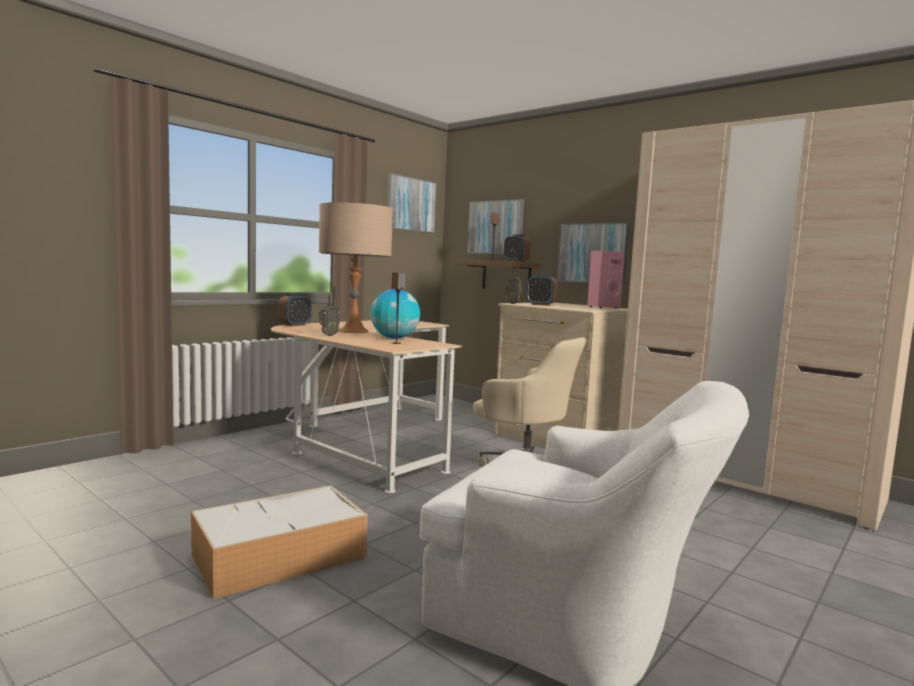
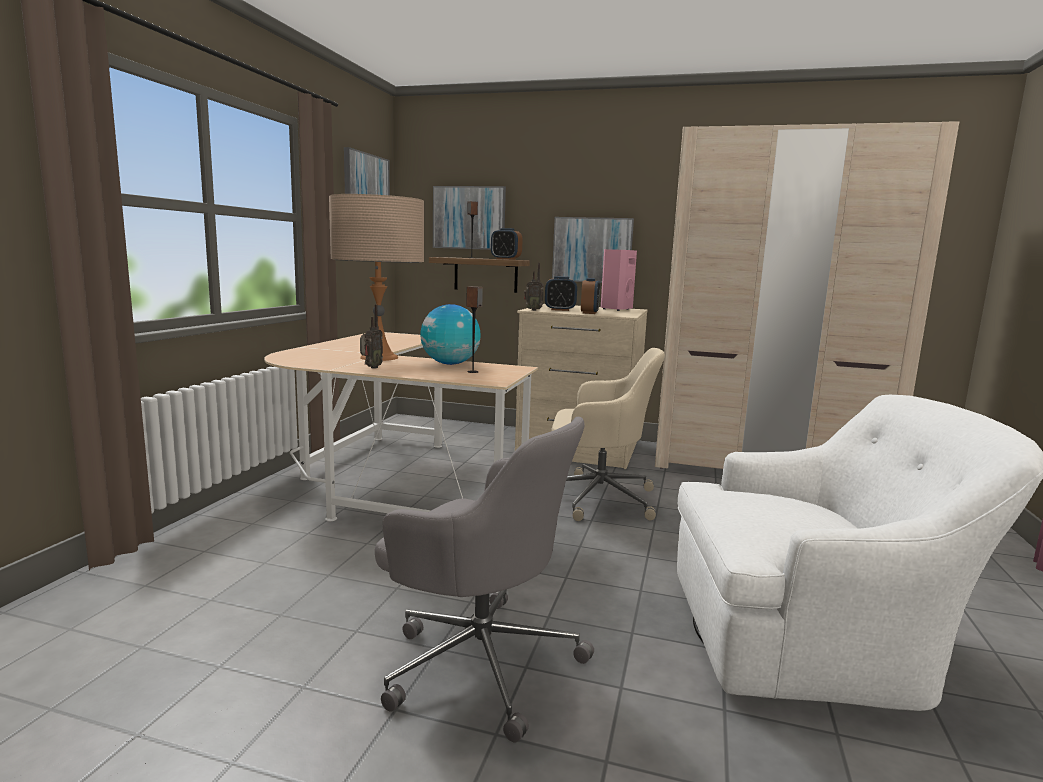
camera: 25 degrees left, 5 degrees up
storage box [191,485,368,599] -> grey office chair [375,417,594,743]
alarm clock [278,294,311,326] -> alarm clock moved to [581,278,600,314]

